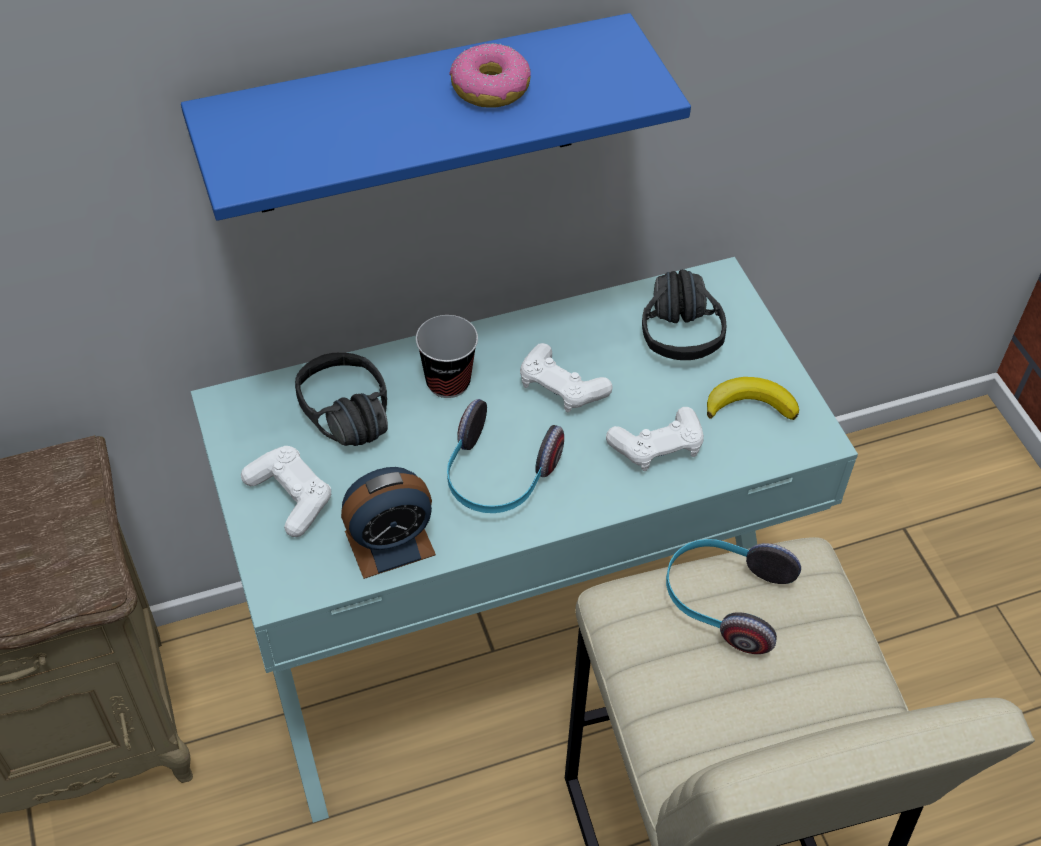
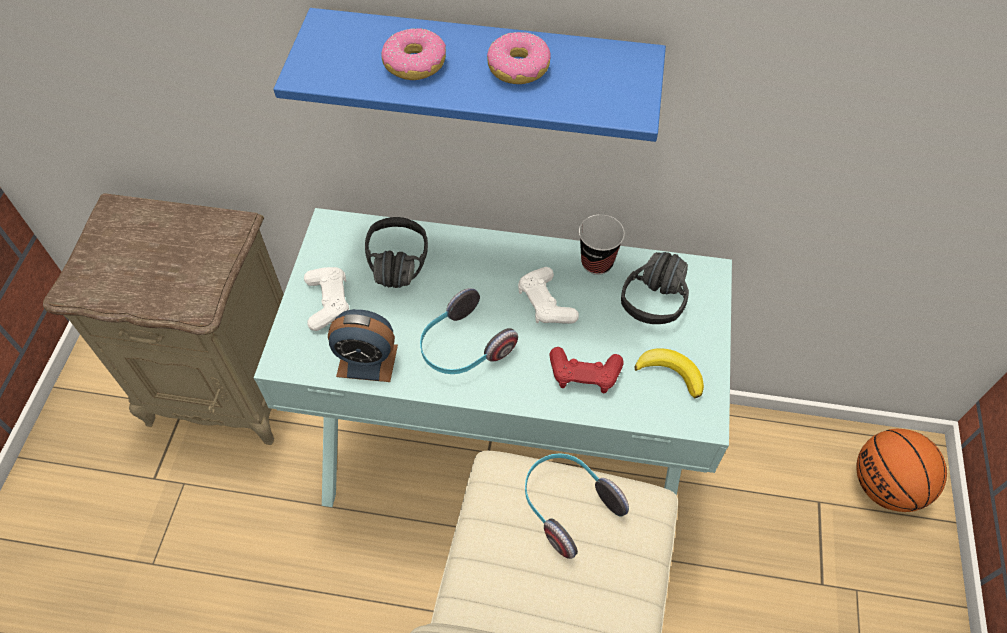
camera: 30 degrees right, 5 degrees up
cup [416,315,478,398] -> cup moved to [579,215,625,275]
white game controller [606,407,704,471] -> red game controller [550,347,624,393]
none -> donut [381,28,446,80]
none -> basketball [856,429,947,512]

